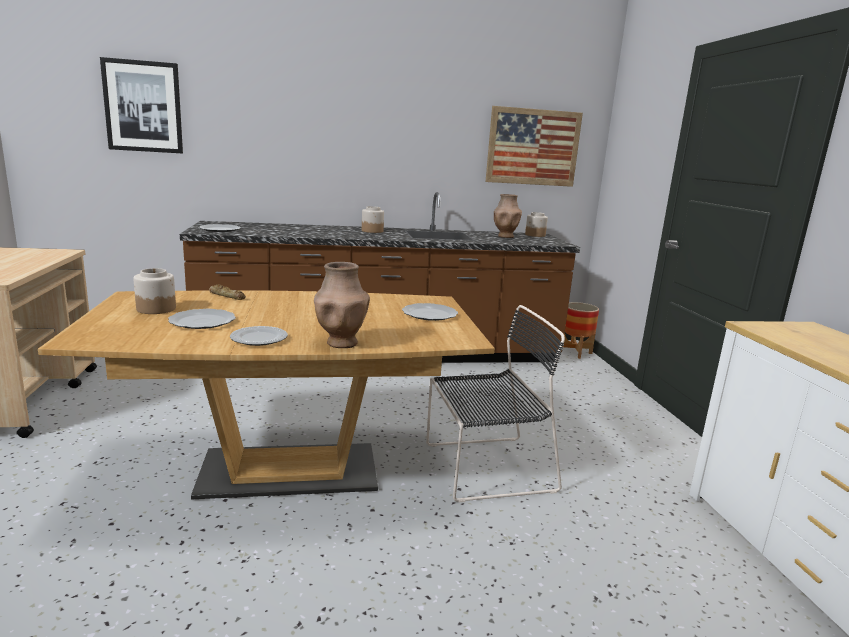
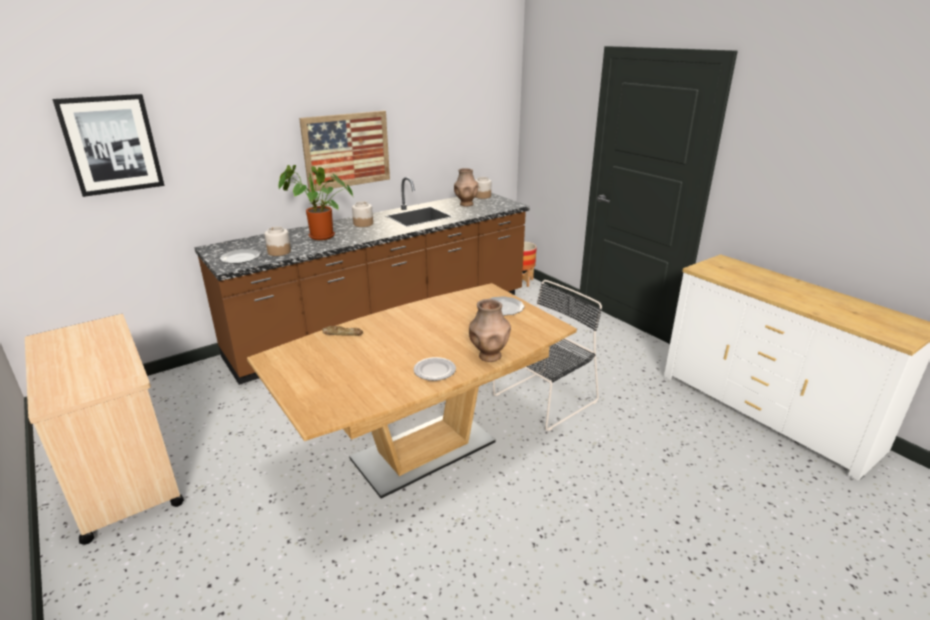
camera: 25 degrees left, 10 degrees up
jar [134,268,176,314] -> jar moved to [264,226,291,256]
plate [168,309,236,329] -> none
picture [485,106,583,187] -> picture moved to [299,111,390,192]
none -> potted plant [278,165,353,240]

